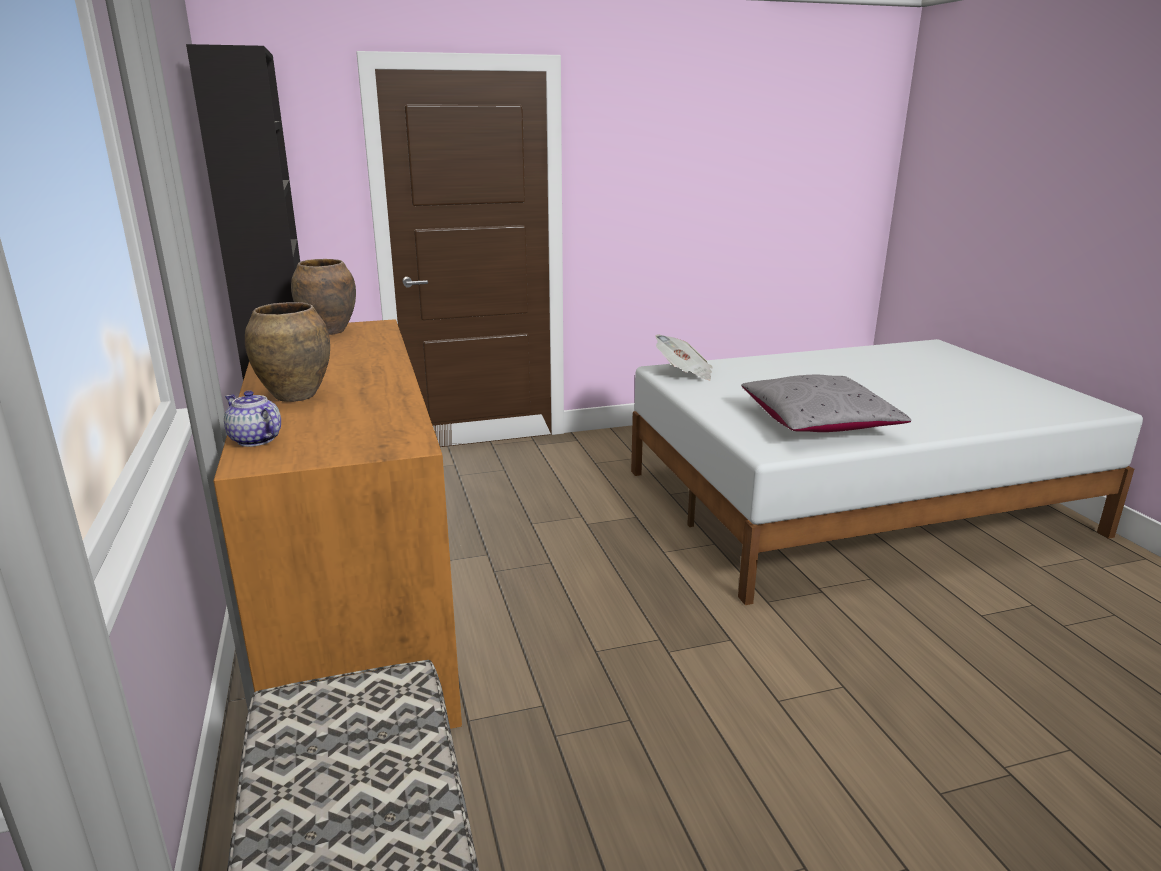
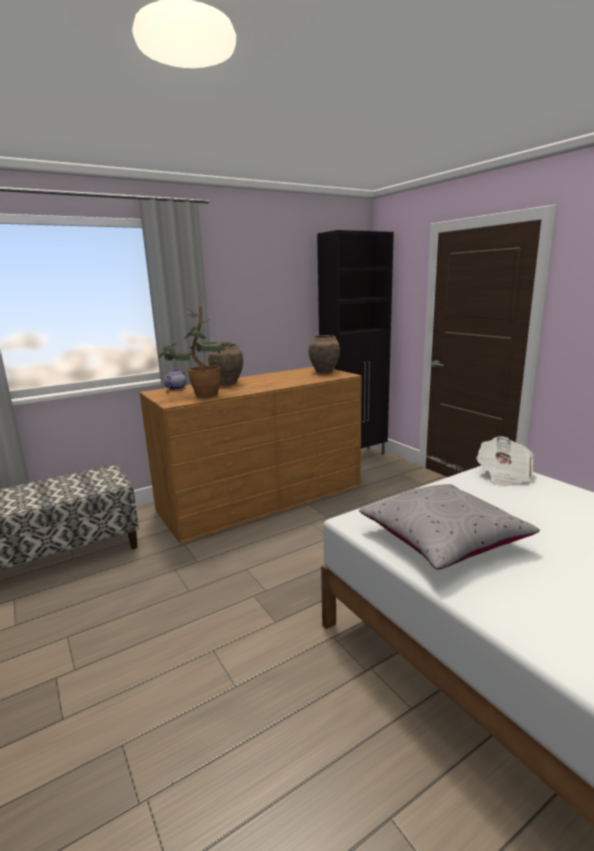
camera: 75 degrees right, 5 degrees down
none -> potted plant [158,307,232,398]

